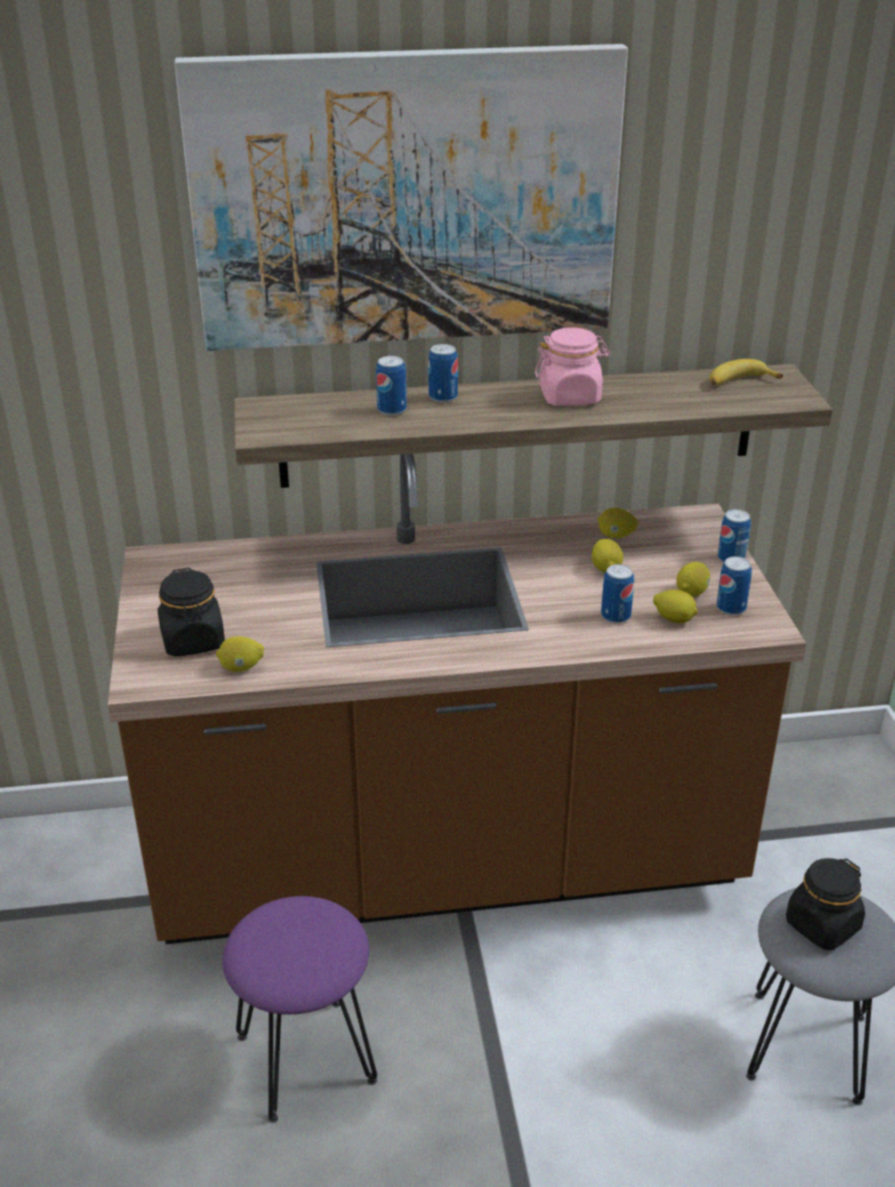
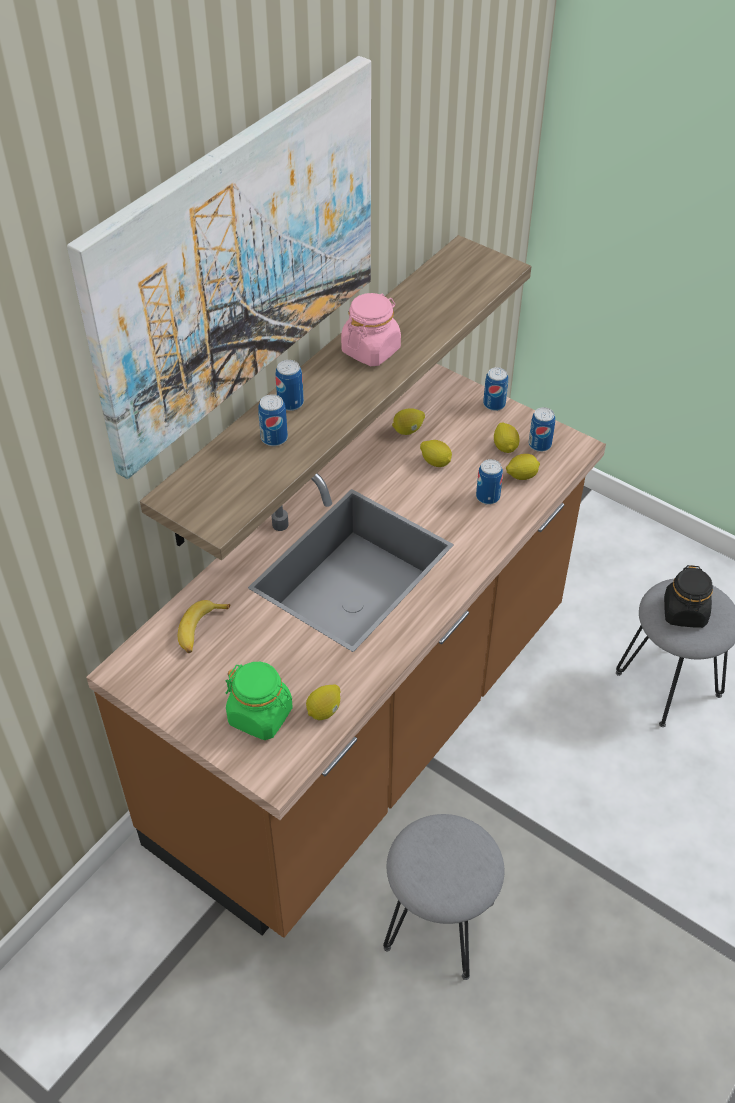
camera: 45 degrees left, 15 degrees up
black jar [158,568,225,657] -> green jar [226,662,293,740]
purple stool [222,896,377,1123] -> grey stool [383,814,504,980]
banana [710,359,783,385] -> banana moved to [178,600,230,653]

